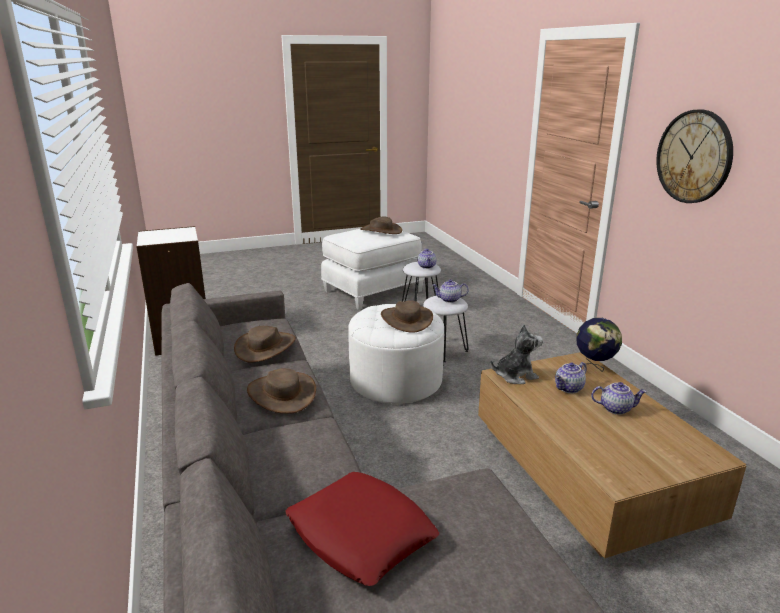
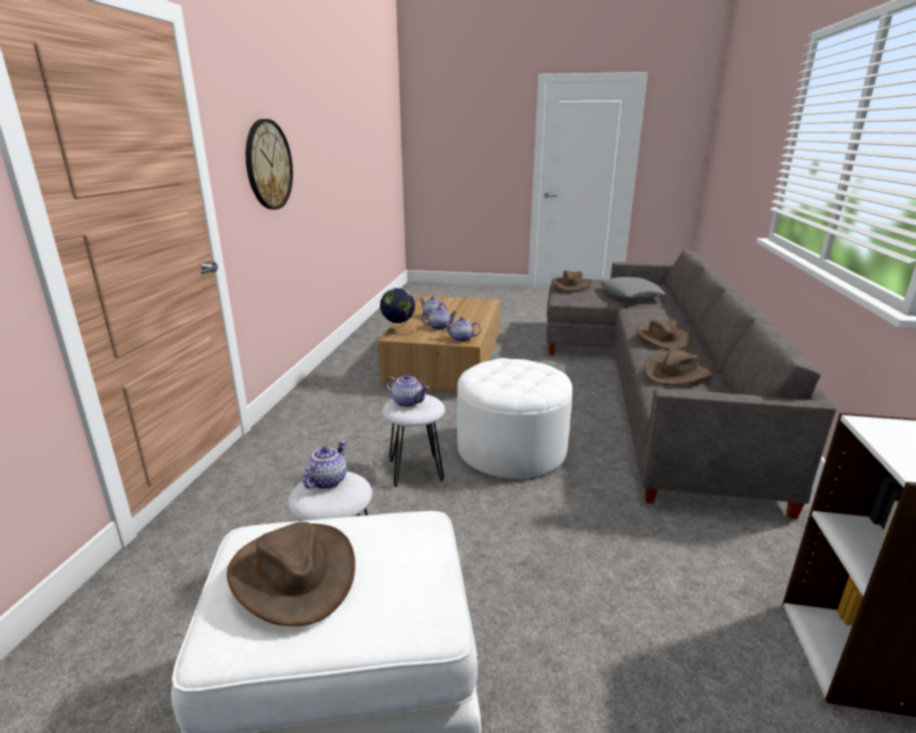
camera: 150 degrees left, 0 degrees up
red pillow [285,472,439,586] -> grey pillow [600,277,665,300]
brown hat [381,300,433,333] -> brown hat moved to [552,270,592,291]
plush toy [491,324,543,384] -> teapot [443,317,481,342]

